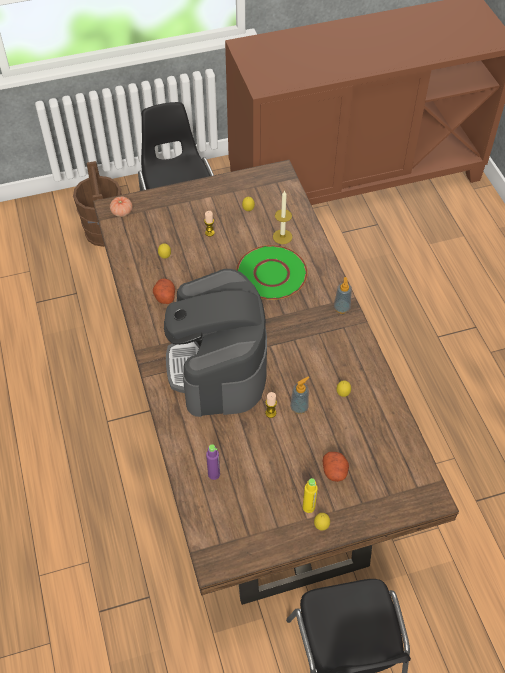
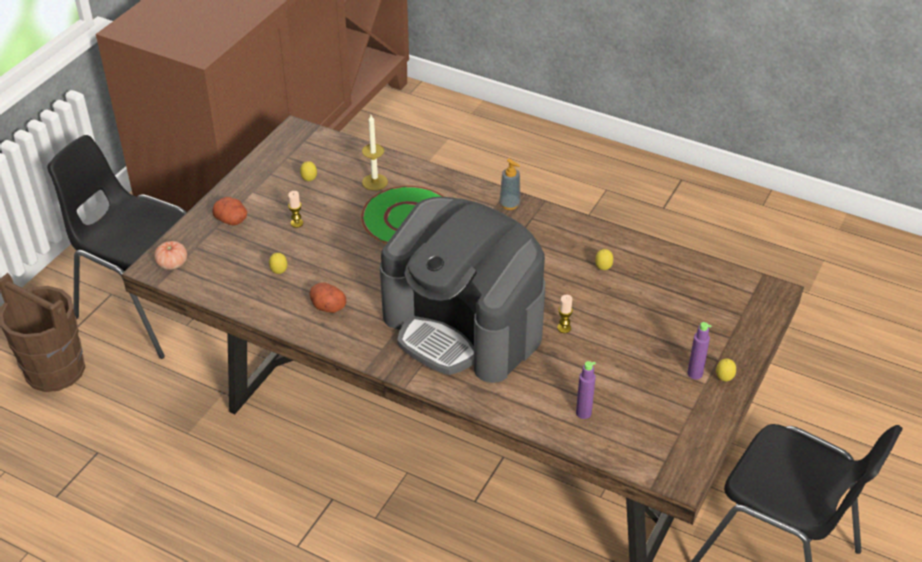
camera: 45 degrees left, 10 degrees down
soap dispenser [290,377,310,414] -> none
yellow bottle [303,478,318,513] -> purple bottle [687,322,711,379]
potato [322,452,349,482] -> potato moved to [212,197,247,225]

